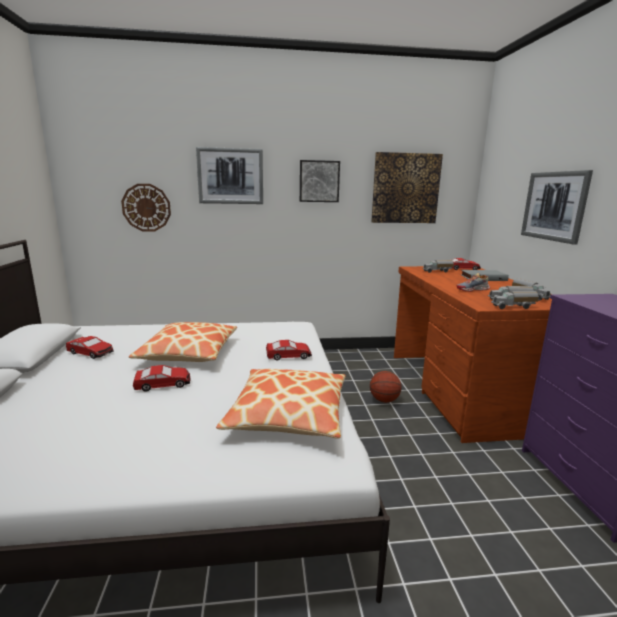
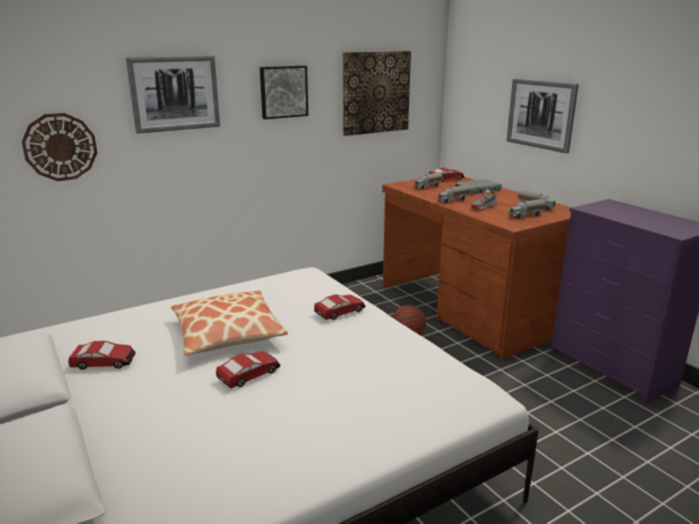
camera: 25 degrees left, 5 degrees up
pillow [216,369,346,438] -> none
toy truck [491,291,539,309] -> toy truck moved to [436,185,470,204]

